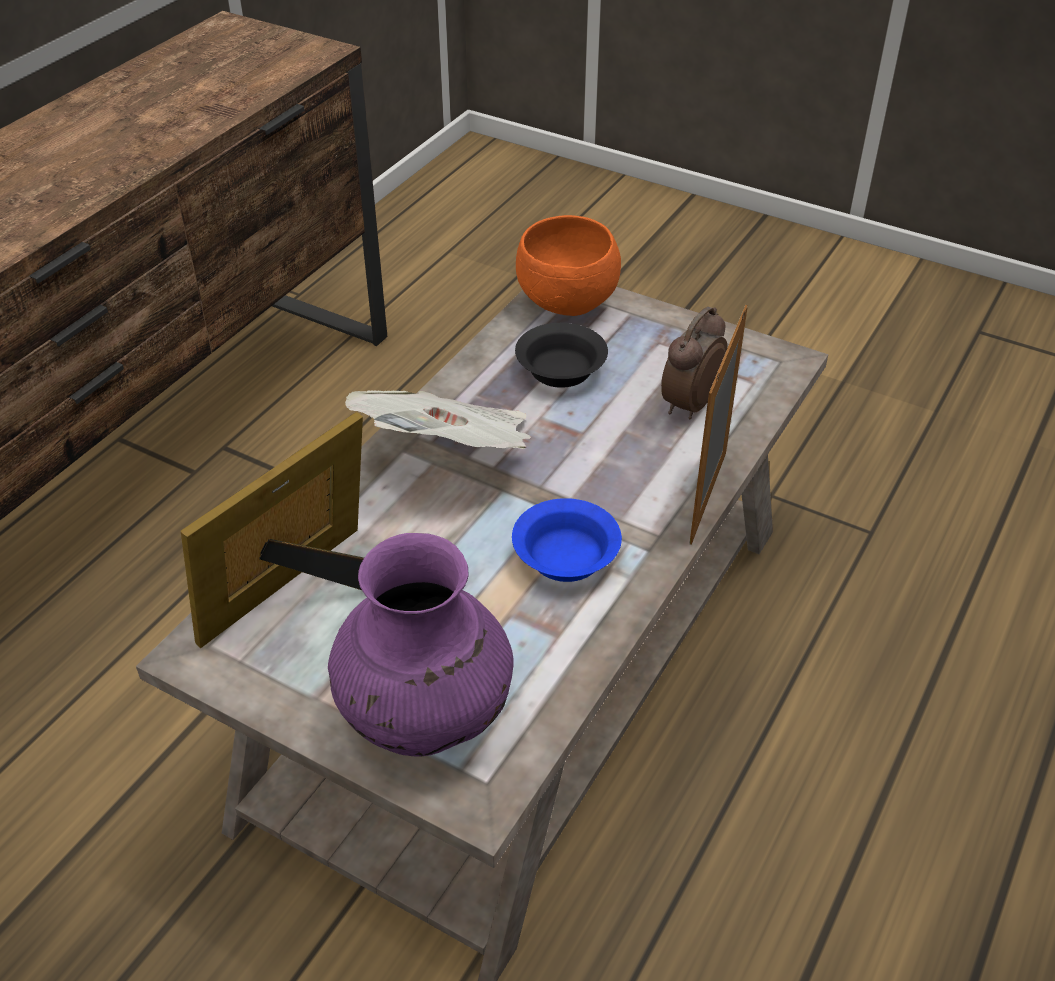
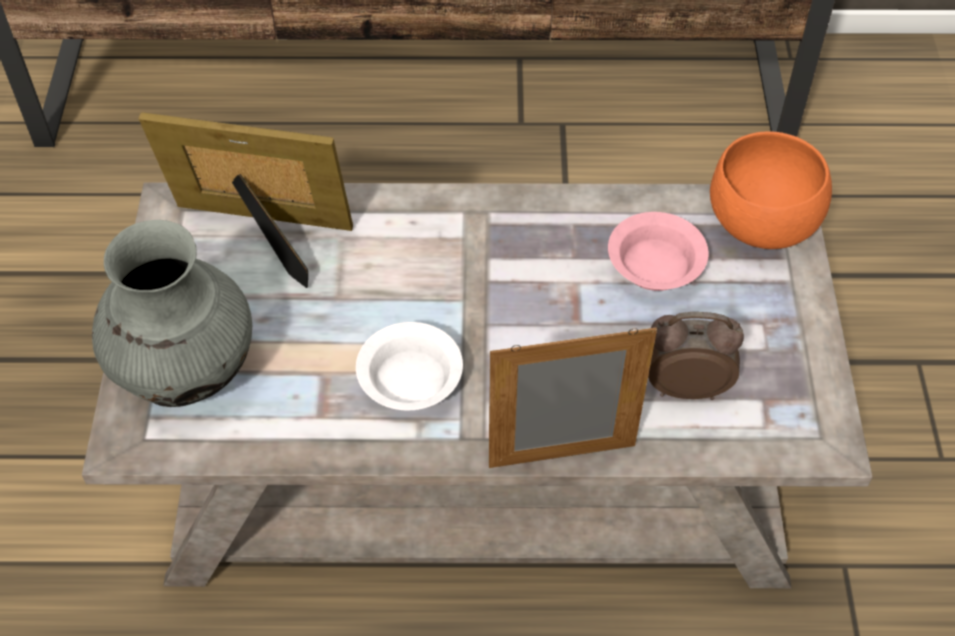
camera: 60 degrees right, 10 degrees up
purple vase [328,533,514,757] -> grey vase [92,220,252,407]
newspaper [345,390,531,449] -> none
blue bowl [512,498,622,582] -> white bowl [356,322,463,411]
black bowl [515,323,608,388] -> pink bowl [608,212,709,291]

